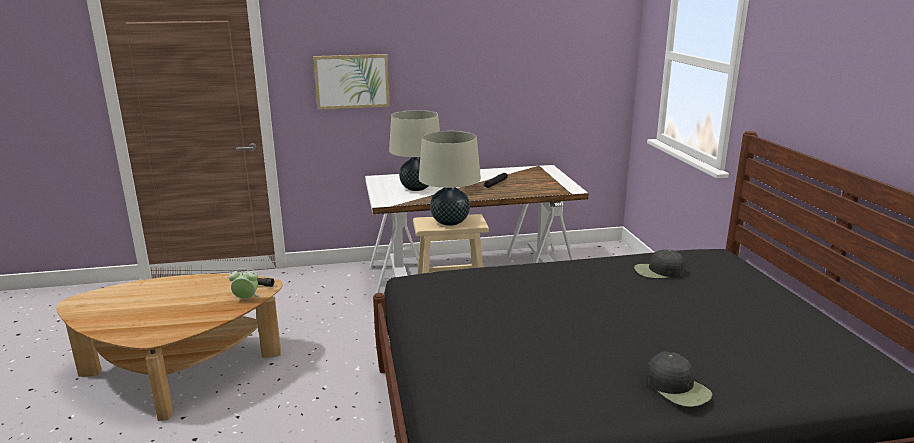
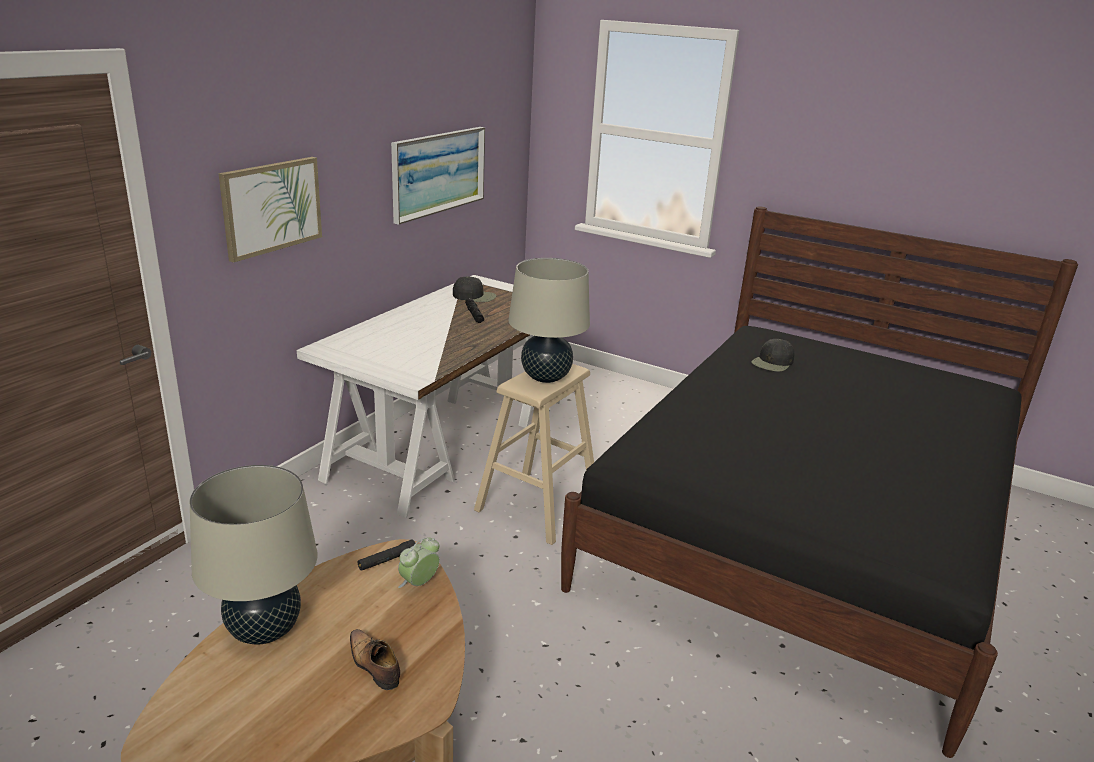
camera: 50 degrees left, 5 degrees up
beige table lamp [389,110,440,191] -> beige table lamp moved to [190,465,318,645]
black cap [645,351,712,407] -> black cap moved to [453,276,496,302]
none -> shoe [350,629,400,690]
none -> picture [391,127,485,225]

